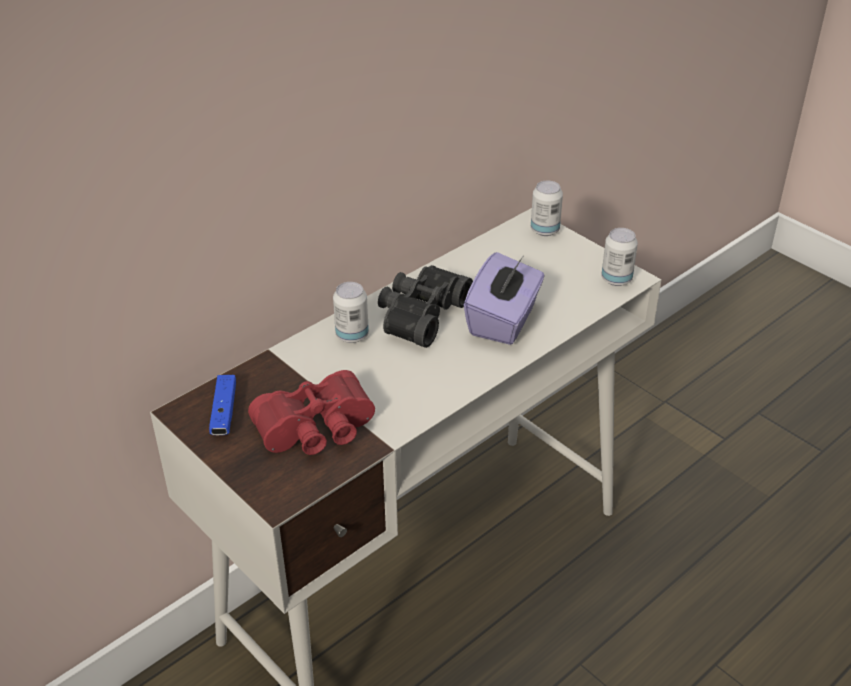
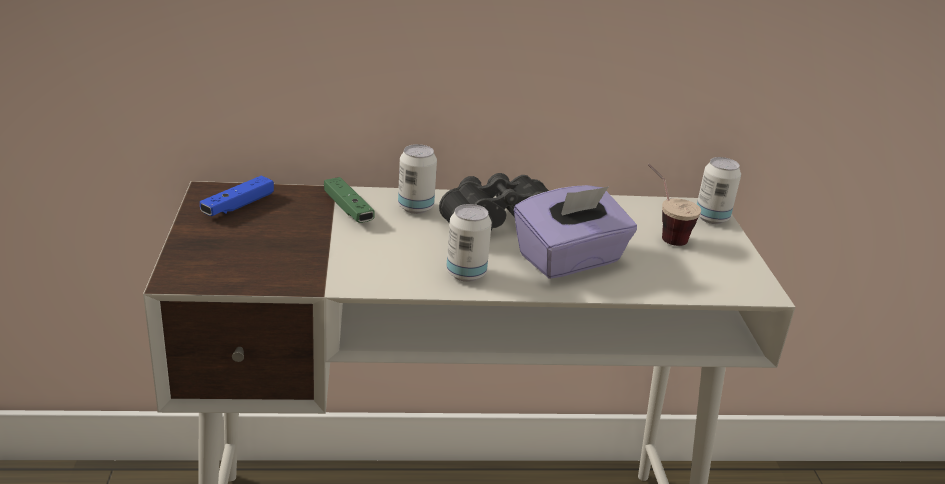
camera: 35 degrees right, 10 degrees down
red binoculars [248,370,375,455] -> none
can [601,228,638,286] -> can moved to [446,204,492,282]
none -> green game controller [324,177,375,223]
none -> cup [648,164,701,246]

